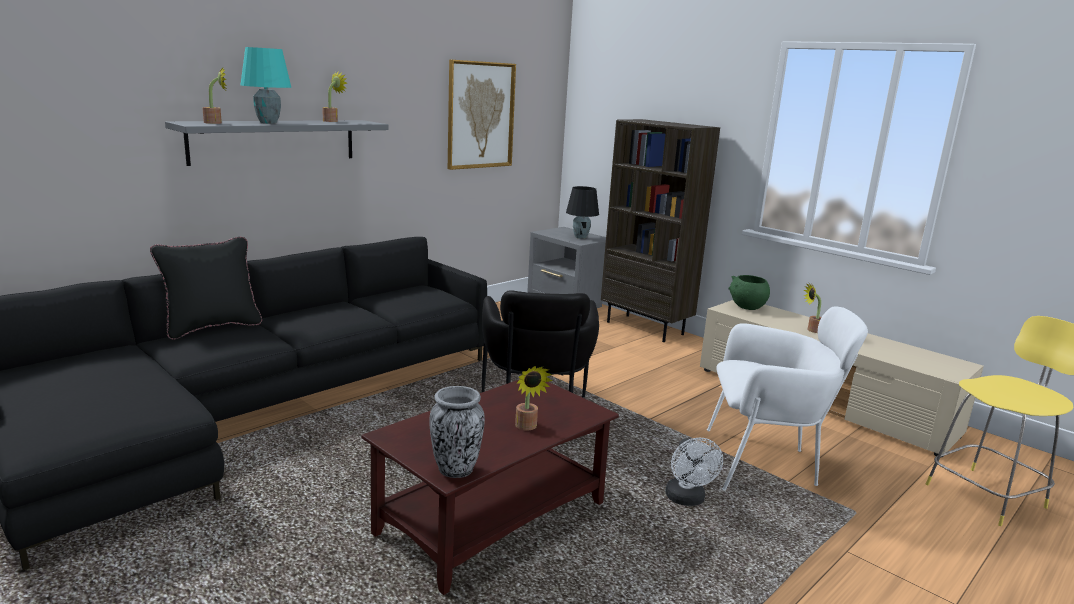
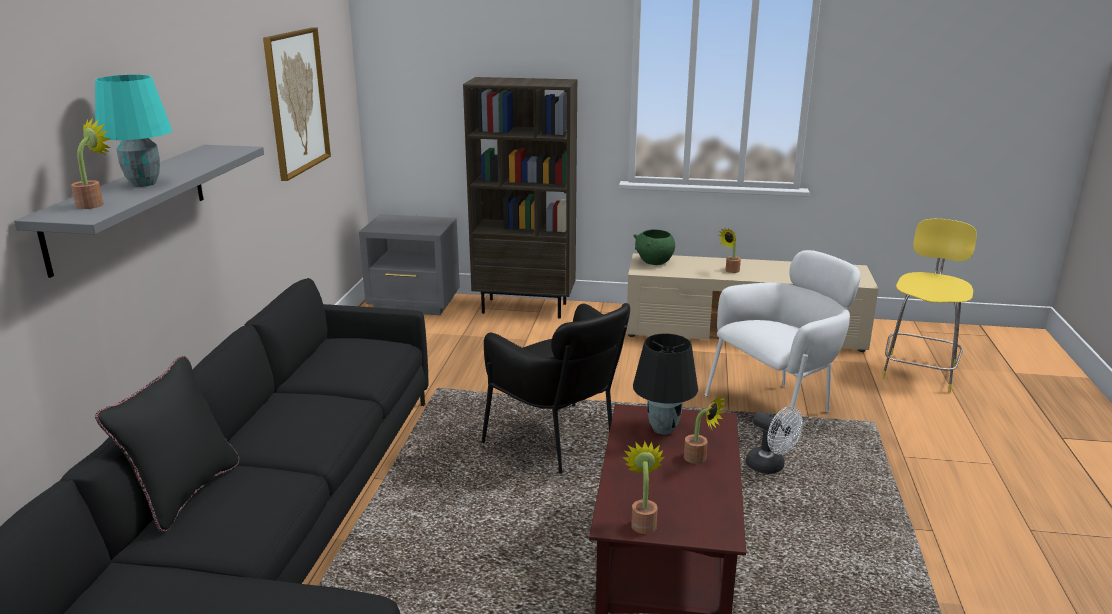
camera: 35 degrees left, 5 degrees up
potted plant [322,71,347,122] -> potted plant moved to [623,441,664,534]
vase [429,386,485,478] -> none
black table lamp [566,186,599,239] -> black table lamp moved to [633,334,698,435]

